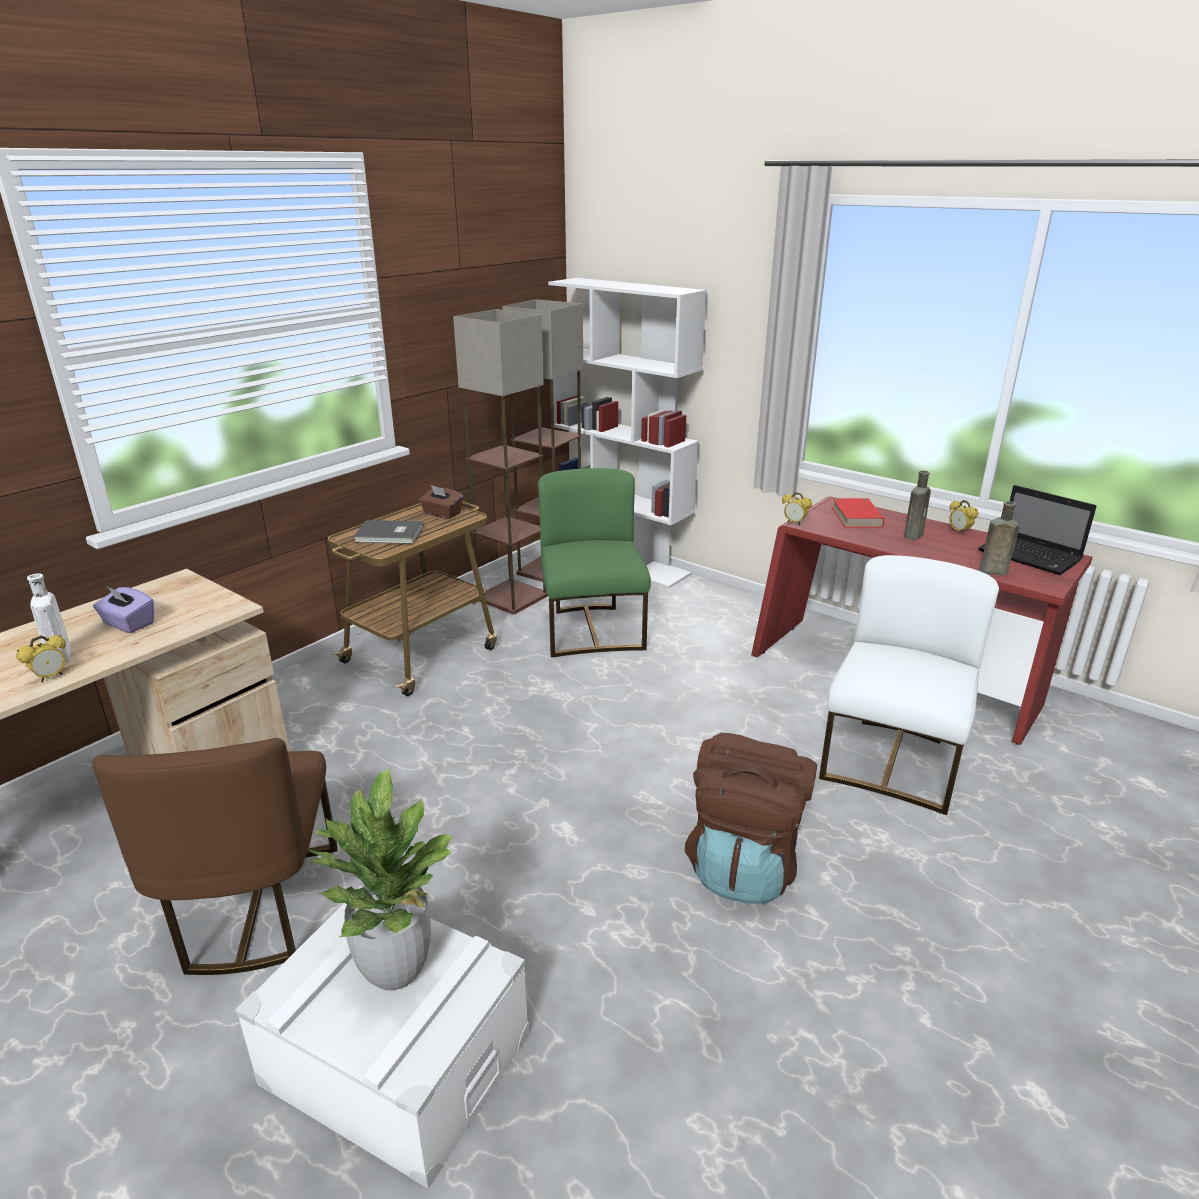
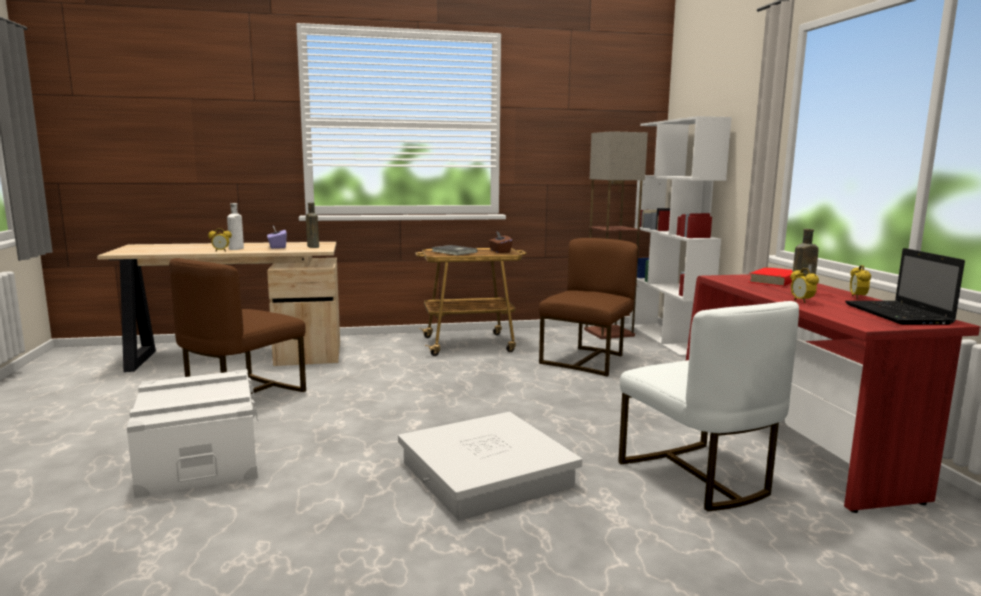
camera: 40 degrees right, 15 degrees down
potted plant [306,768,454,990] -> none
floor lamp [453,309,548,614] -> none
green chair [538,468,651,657] -> brown chair [539,238,638,377]
brown backpack [685,733,817,904] -> white storage box [398,412,582,521]
alarm clock [782,492,812,525] -> alarm clock moved to [790,268,819,303]
white chair [819,555,999,815] -> white chair turned 90 degrees clockwise [618,301,799,511]
brown bottle [980,501,1019,576] -> brown bottle moved to [306,203,319,248]

